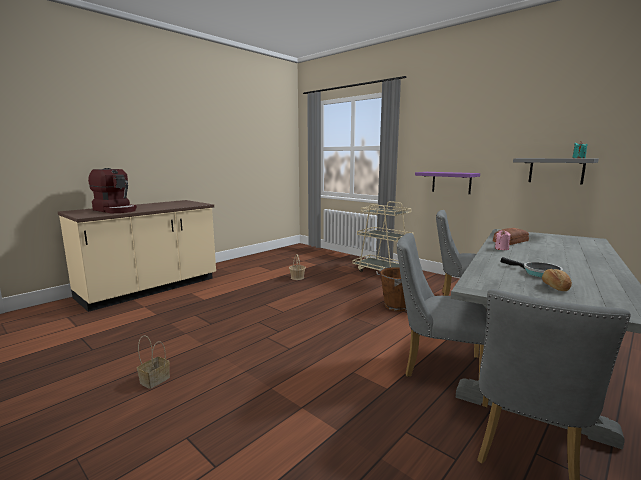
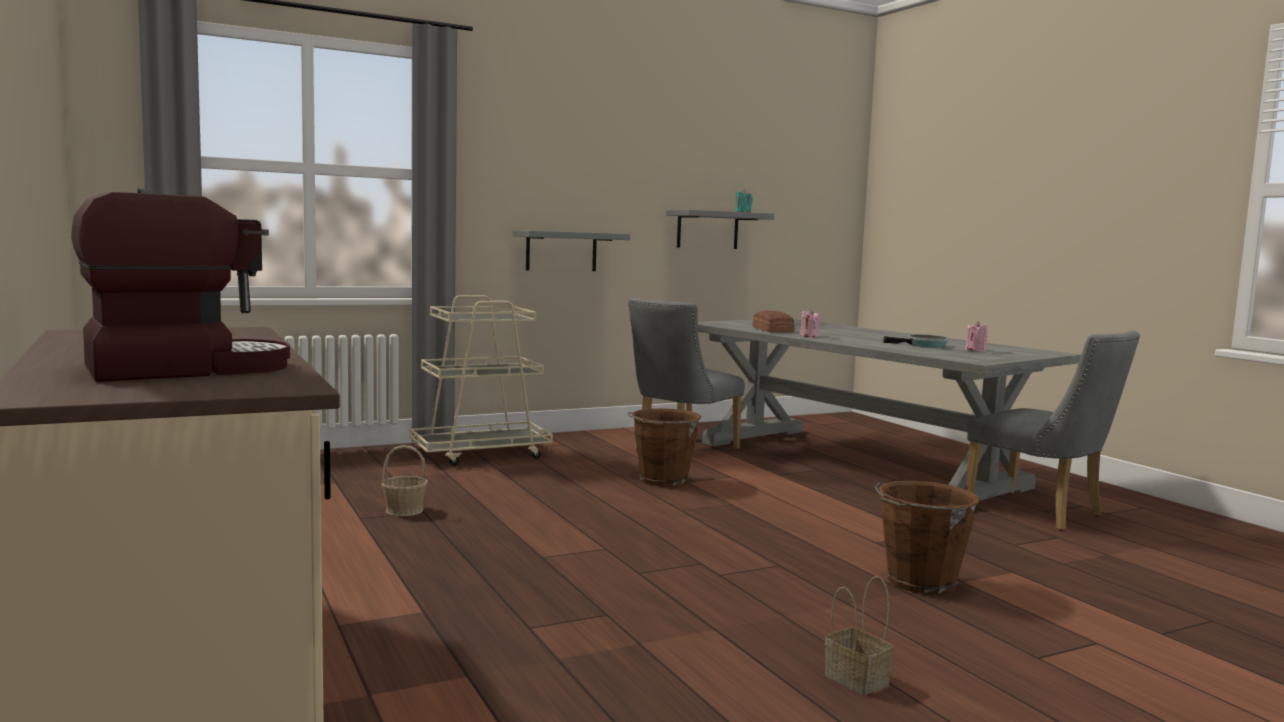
camera: 70 degrees left, 5 degrees down
grey chair [397,233,487,377] -> none
purple shelf [415,172,480,194] -> grey shelf [512,230,630,271]
bread [542,269,572,291] -> pink candle [966,321,988,351]
none -> brown bucket [875,481,979,595]

